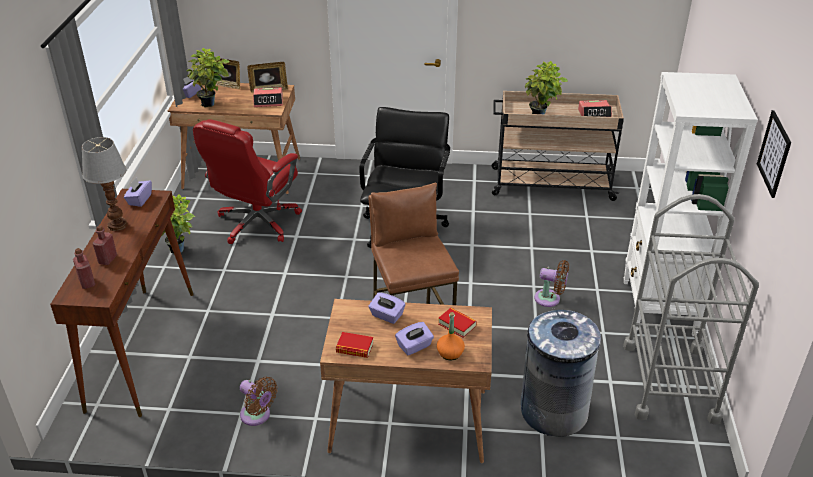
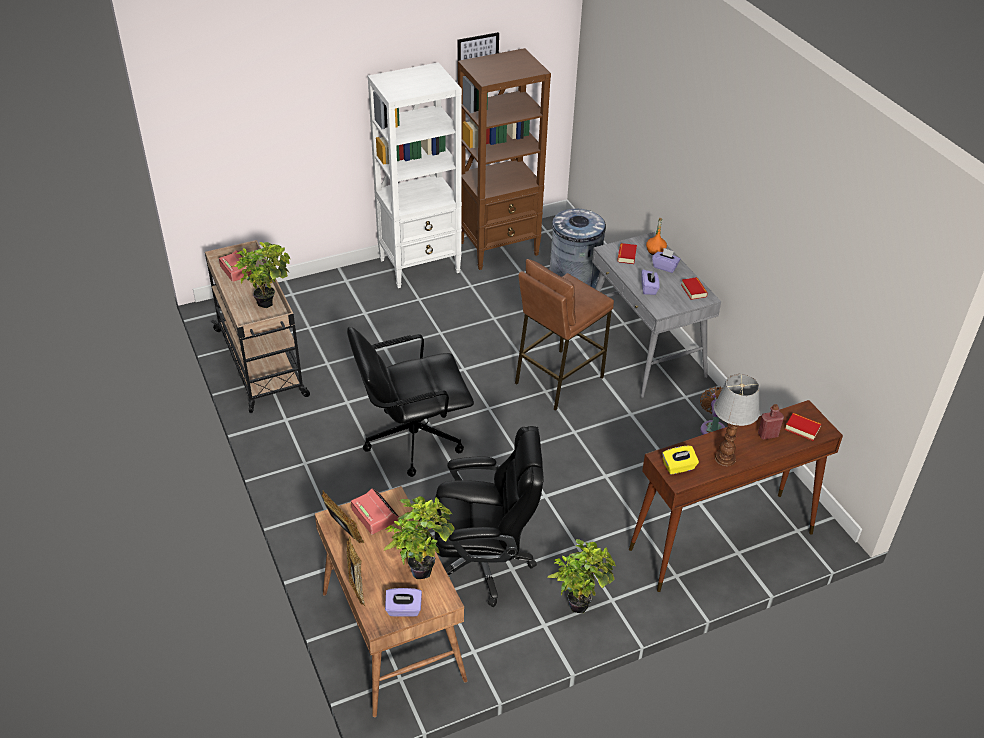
camera: 120 degrees left, 5 degrees up
red bottle [73,248,95,289] -> book [785,413,821,441]
purple tissue box [124,178,152,207] -> yellow tissue box [662,446,699,474]
red office chair [193,119,302,244] -> black office chair [435,426,543,607]
brown desk [320,299,492,463] -> grey desk [592,232,721,398]
brown fan [534,260,569,307] -> none
grey cart [623,194,759,425] -> brown bookcase [458,48,551,270]

